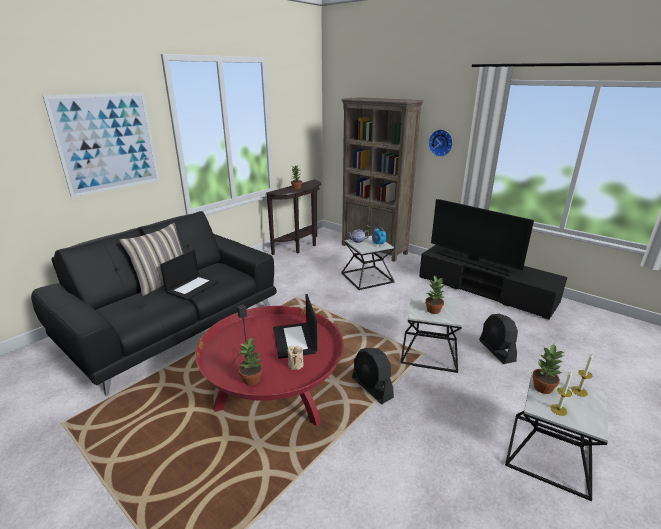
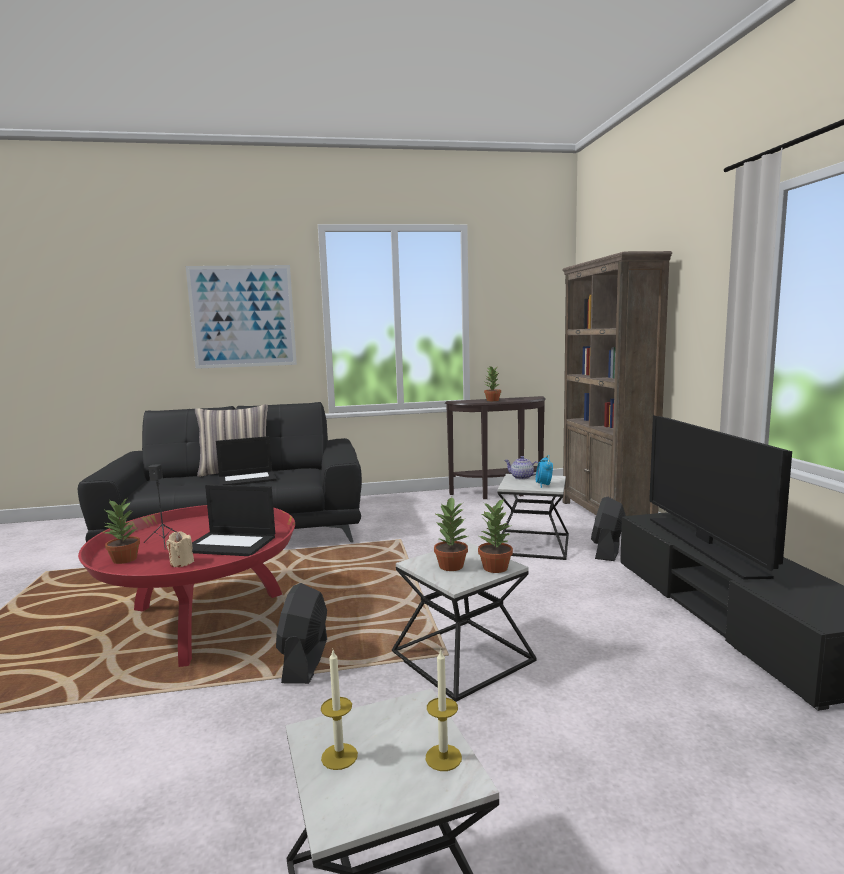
camera: 40 degrees right, 15 degrees down
laptop [273,294,317,359] -> laptop turned 105 degrees counterclockwise [192,484,275,556]
wall clock [428,129,453,157] -> none
black fan [479,314,518,364] -> black fan moved to [591,497,626,561]
potted plant [532,344,565,394] -> potted plant moved to [478,499,513,573]

